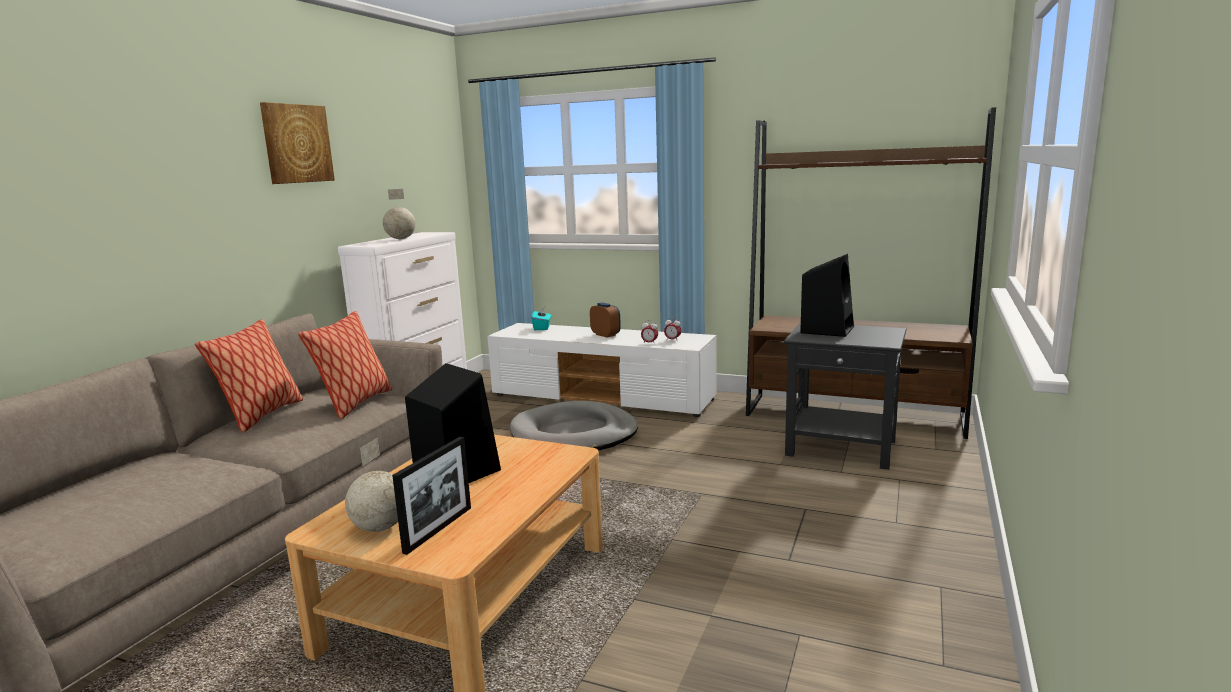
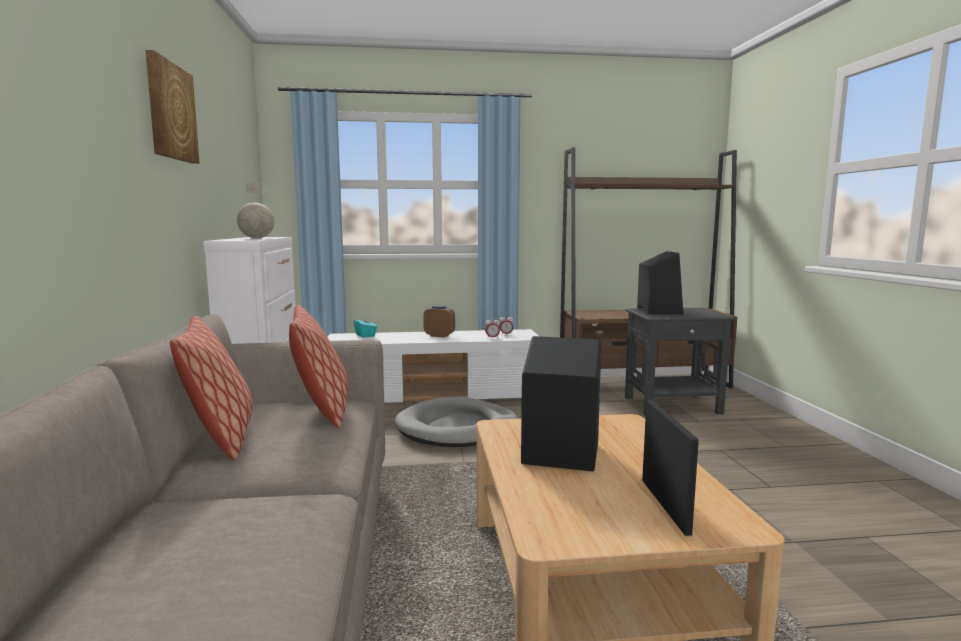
camera: 30 degrees left, 5 degrees down
globe [345,438,398,532] -> none

